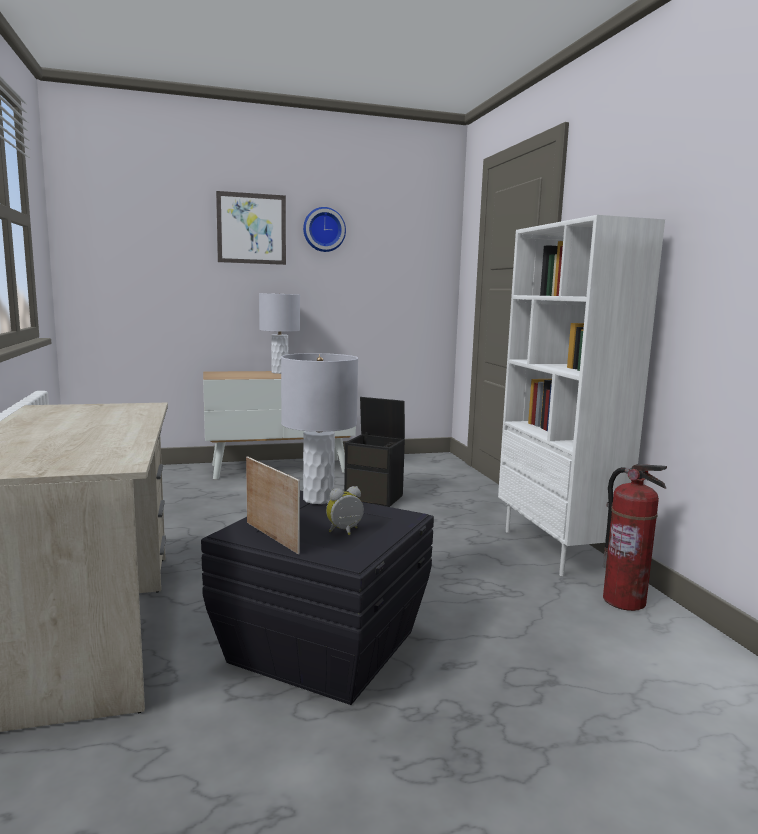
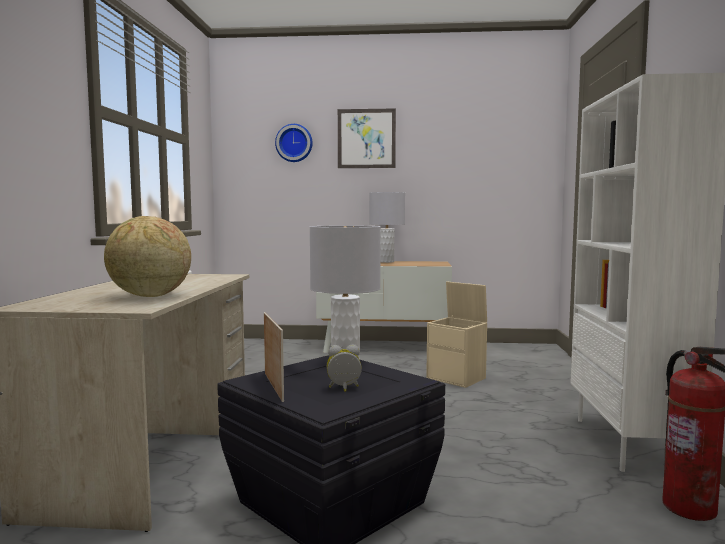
camera: 20 degrees right, 5 degrees down
wall clock [303,207,346,252] -> wall clock moved to [275,124,312,162]
black storage box [344,397,405,507] -> beige storage box [426,281,487,388]
none -> globe [104,216,191,297]

